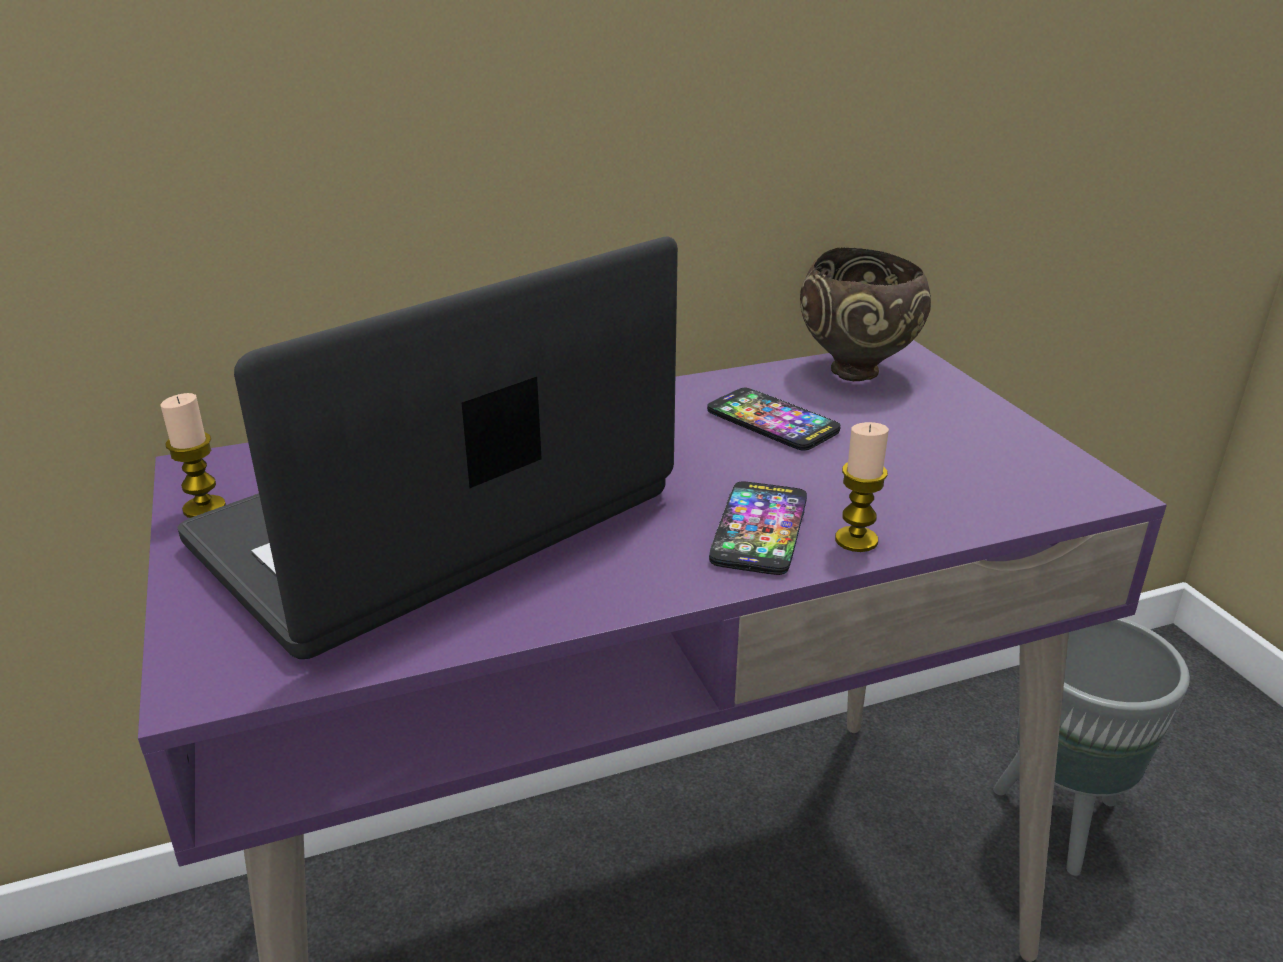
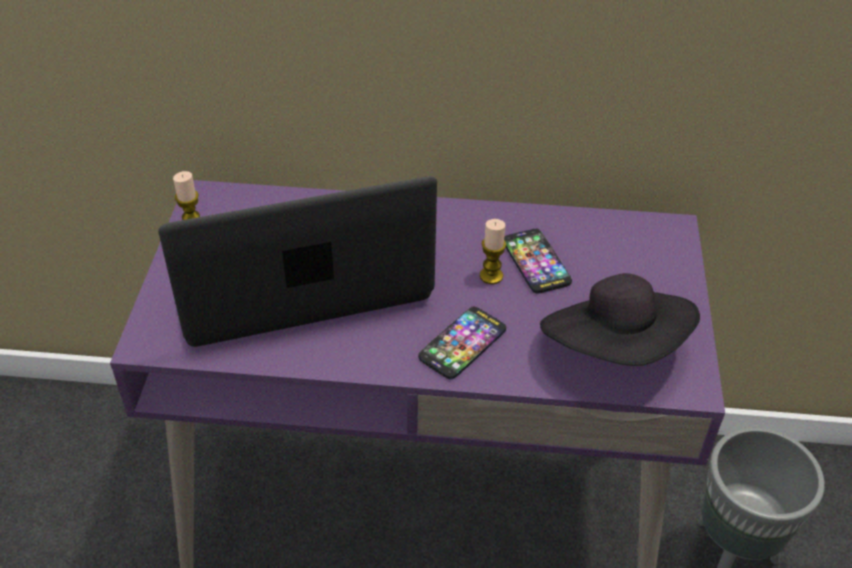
camera: 25 degrees right, 15 degrees up
brown bowl [800,247,931,381] -> none
candle [835,422,889,552] -> candle moved to [480,219,506,284]
none -> black hat [540,273,700,366]

